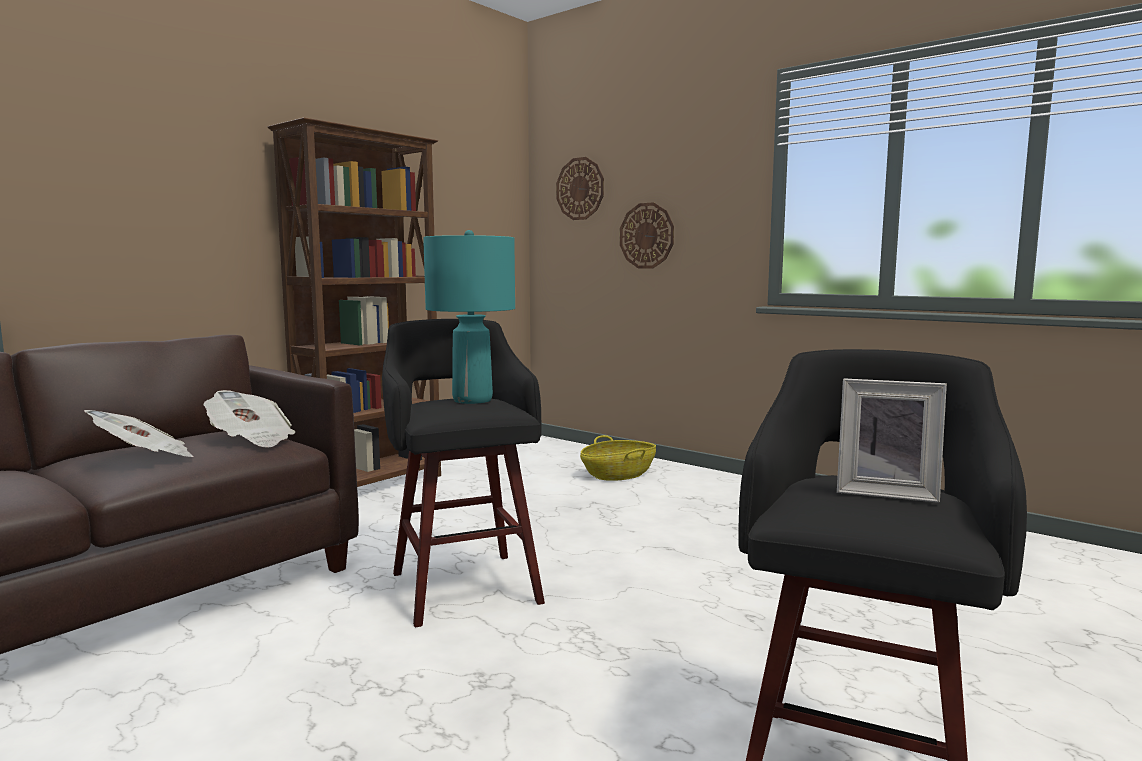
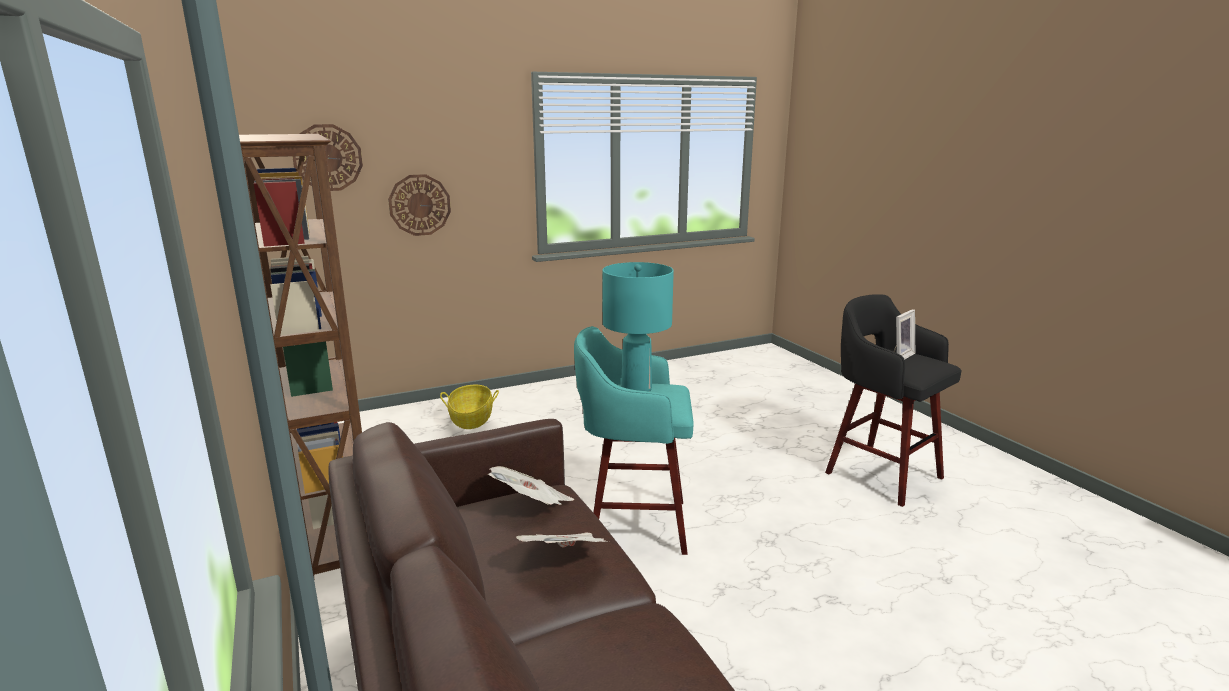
camera: 65 degrees left, 10 degrees up
black stool [382,319,545,627] -> turquoise stool [574,326,694,555]

